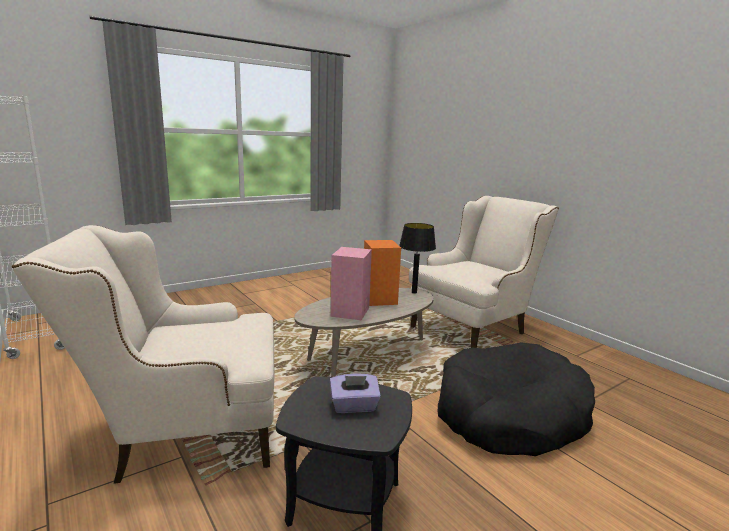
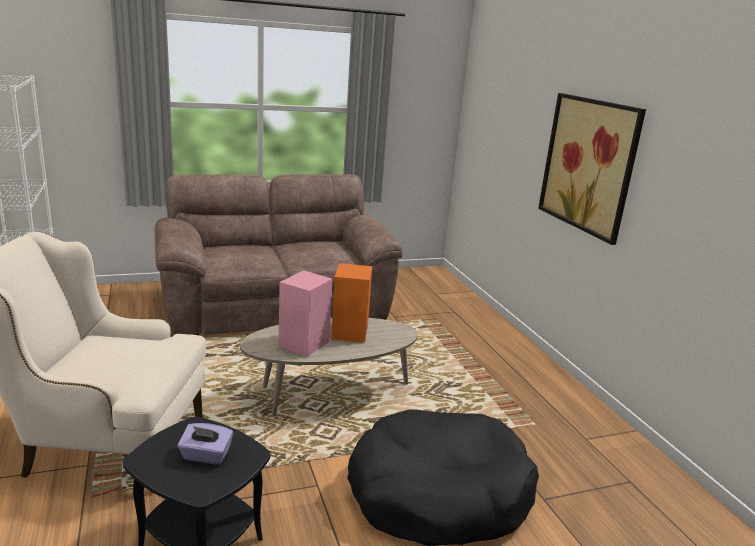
camera: 15 degrees right, 5 degrees up
black table lamp [399,223,436,294] -> none
beige armchair [409,196,559,348] -> none
none -> brown sofa [154,174,403,335]
none -> picture [538,93,646,245]

